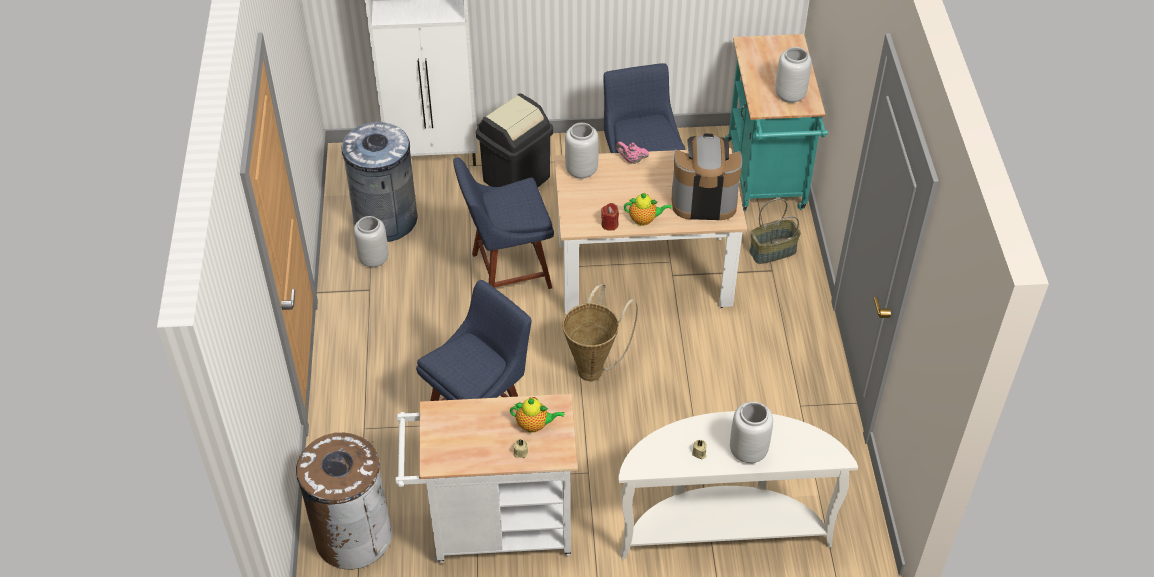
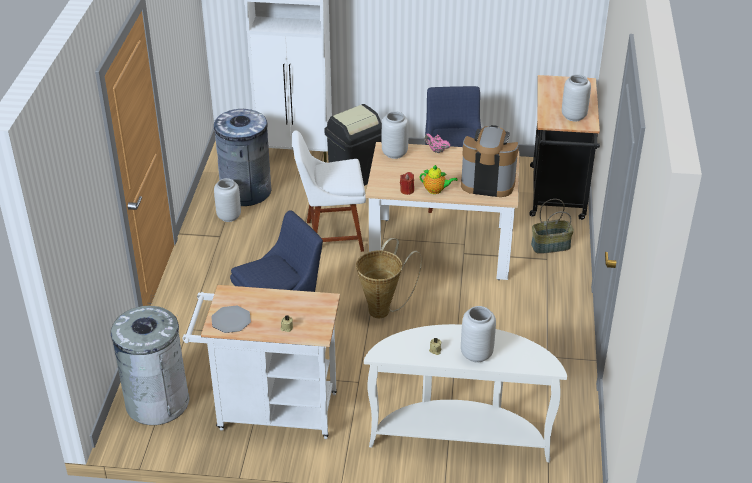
camera: 10 degrees right, 10 degrees down
brown trash can [296,433,392,569] -> grey trash can [111,306,189,425]
blue chair [453,158,554,289] -> white chair [293,131,366,252]
teapot [510,397,564,433] -> none
turquoise cart [725,34,828,212] -> black cart [529,75,600,220]
none -> plate [211,305,251,333]

